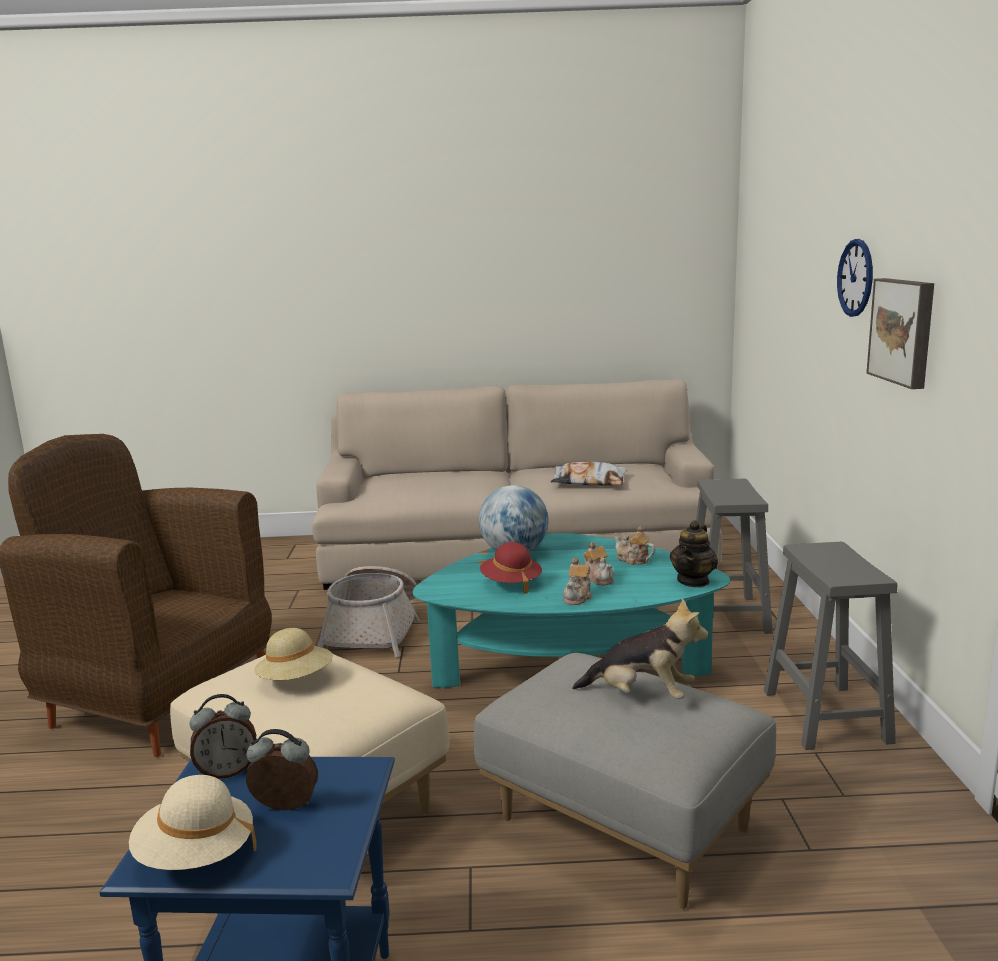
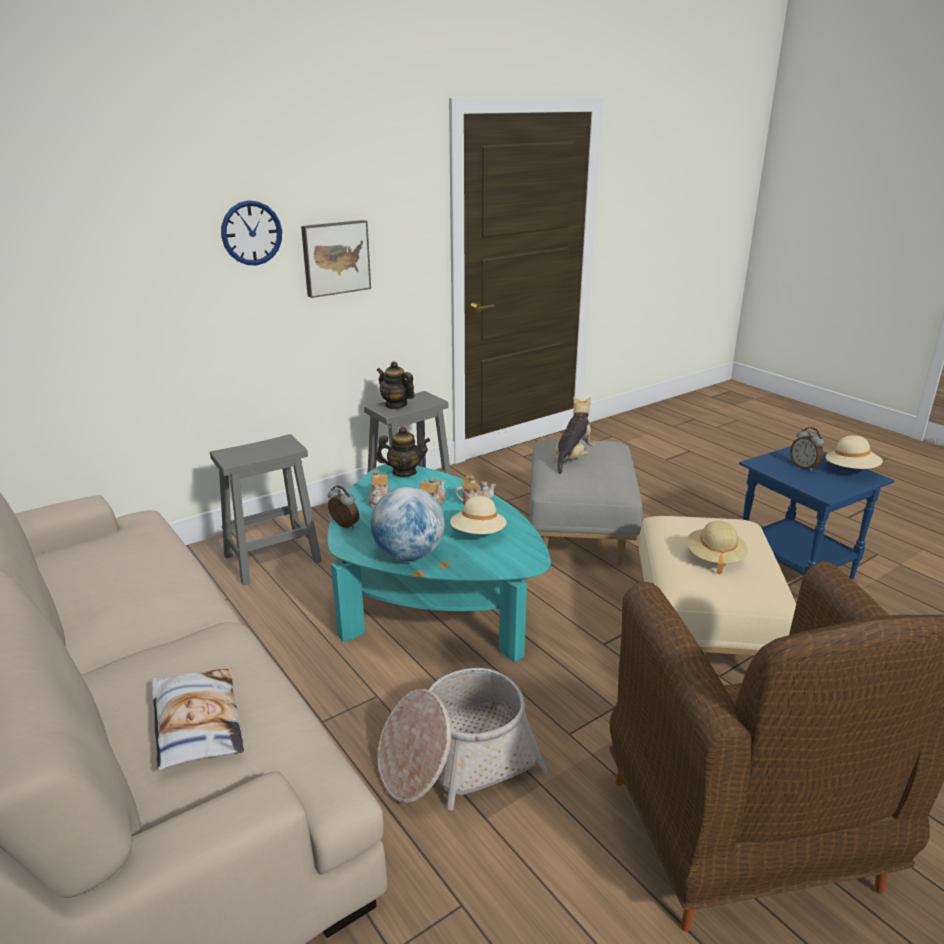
camera: 125 degrees left, 10 degrees up
alarm clock [189,694,257,779] -> alarm clock moved to [328,485,359,529]
red hat [480,542,542,594] -> beige hat [450,496,507,534]
pillow [550,462,628,486] -> pillow moved to [152,669,244,770]
plush toy [572,598,708,699] -> plush toy turned 45 degrees clockwise [555,396,595,474]
none -> teapot [377,361,415,409]

